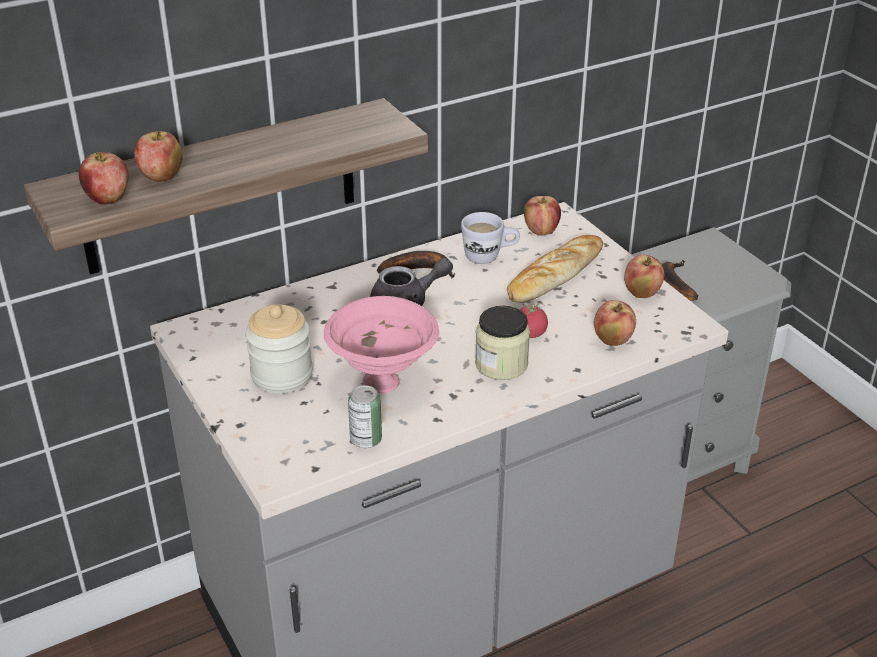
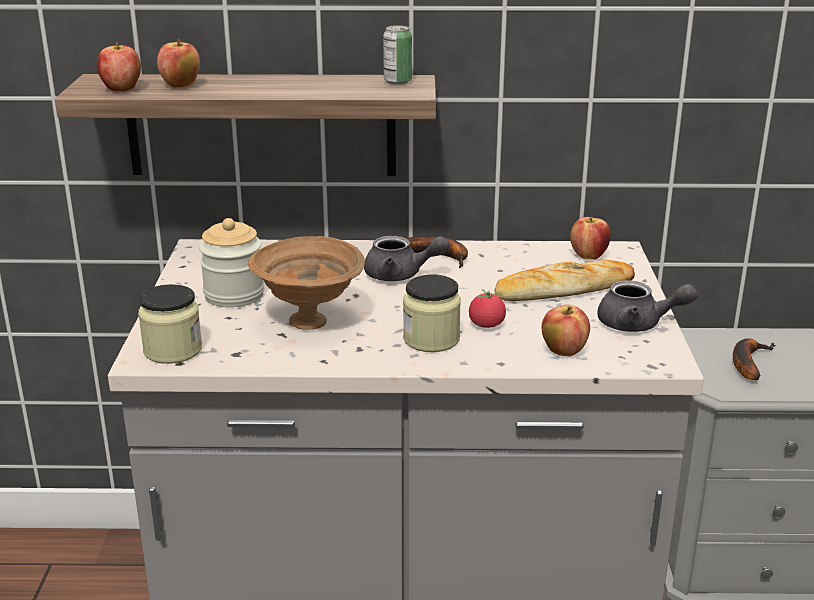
camera: 30 degrees right, 10 degrees down
pink bowl [324,296,439,393] -> brown bowl [248,236,365,330]
can [348,385,382,448] -> can moved to [383,25,412,85]
white mug [461,212,520,264] -> none
apple [624,255,664,298] -> grey teapot [597,280,697,332]
none -> jar [138,284,202,364]

